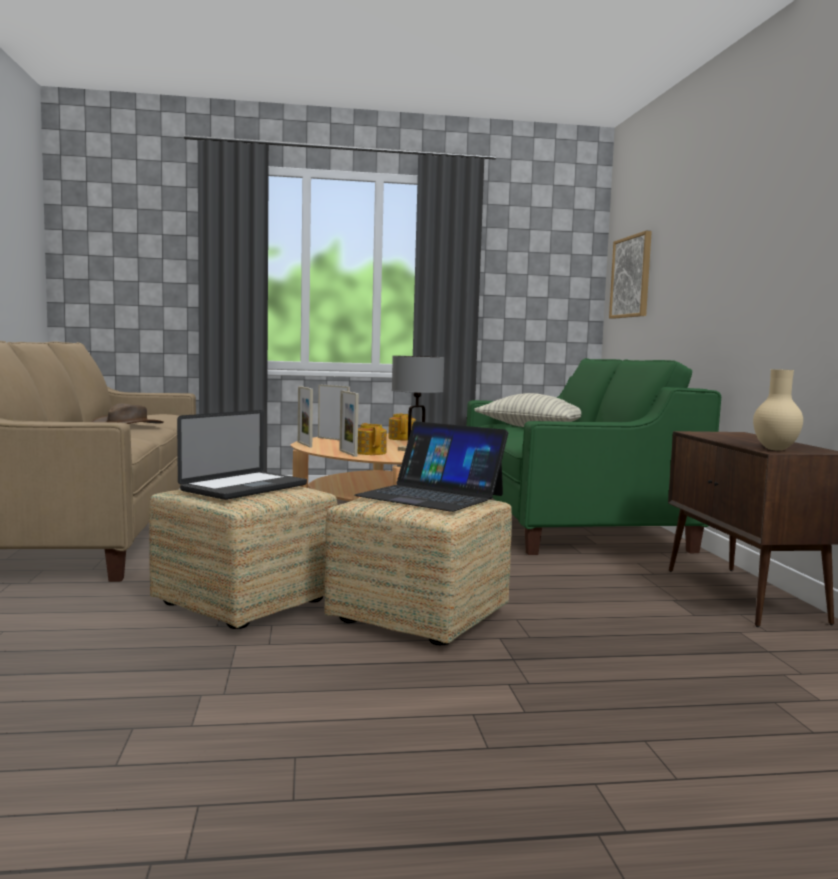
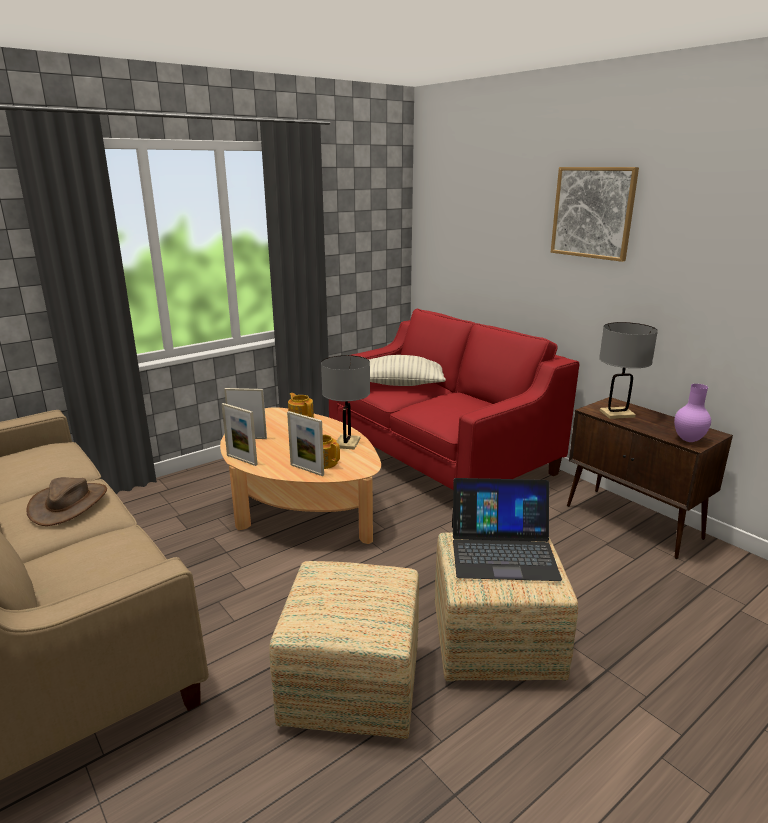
camera: 30 degrees left, 15 degrees up
laptop [177,410,307,500] -> none
green sofa [467,358,721,555] -> red sofa [329,309,579,490]
picture [609,231,652,319] -> picture moved to [551,167,639,262]
beige vase [753,369,803,451] -> purple vase [674,384,711,442]
none -> grey table lamp [599,322,658,419]

